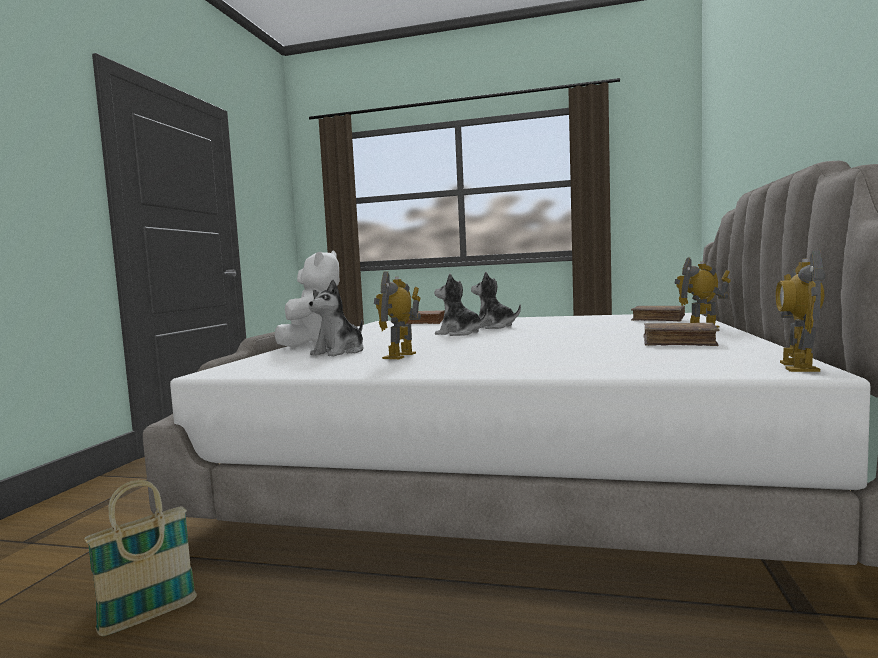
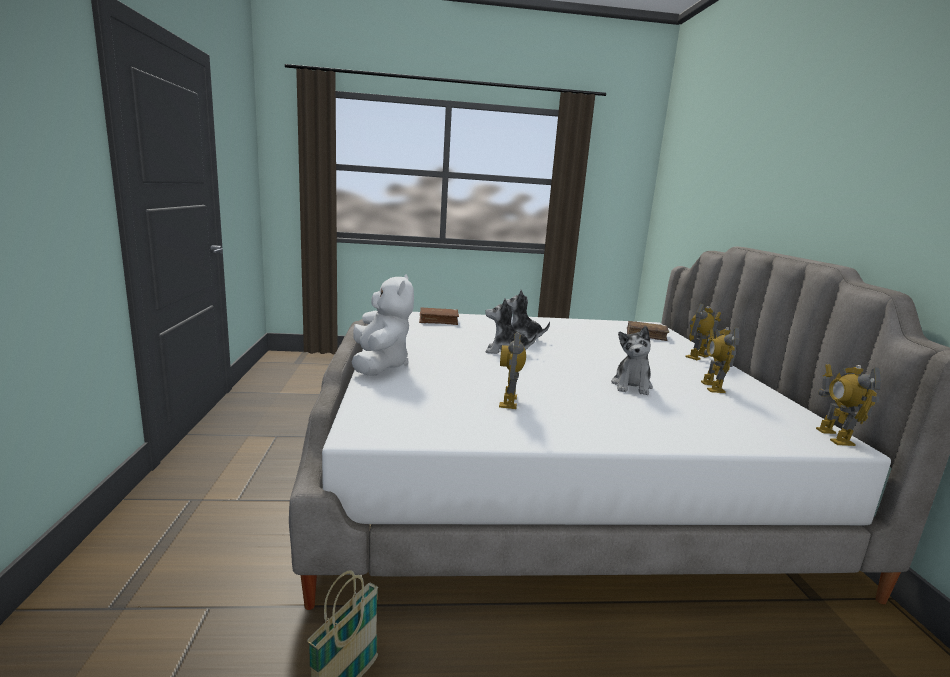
camera: 20 degrees left, 10 degrees up
plush toy [309,280,364,356] -> plush toy moved to [611,326,653,395]
brown book [644,323,720,346] -> toy robot [701,327,739,393]

